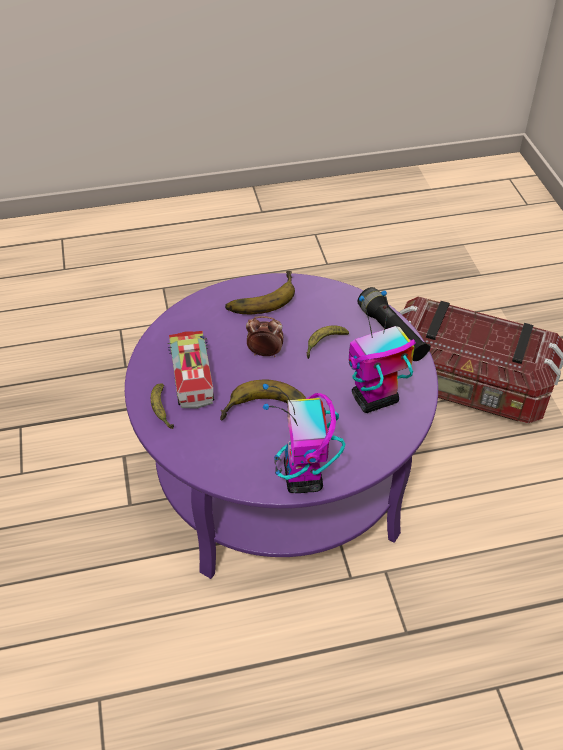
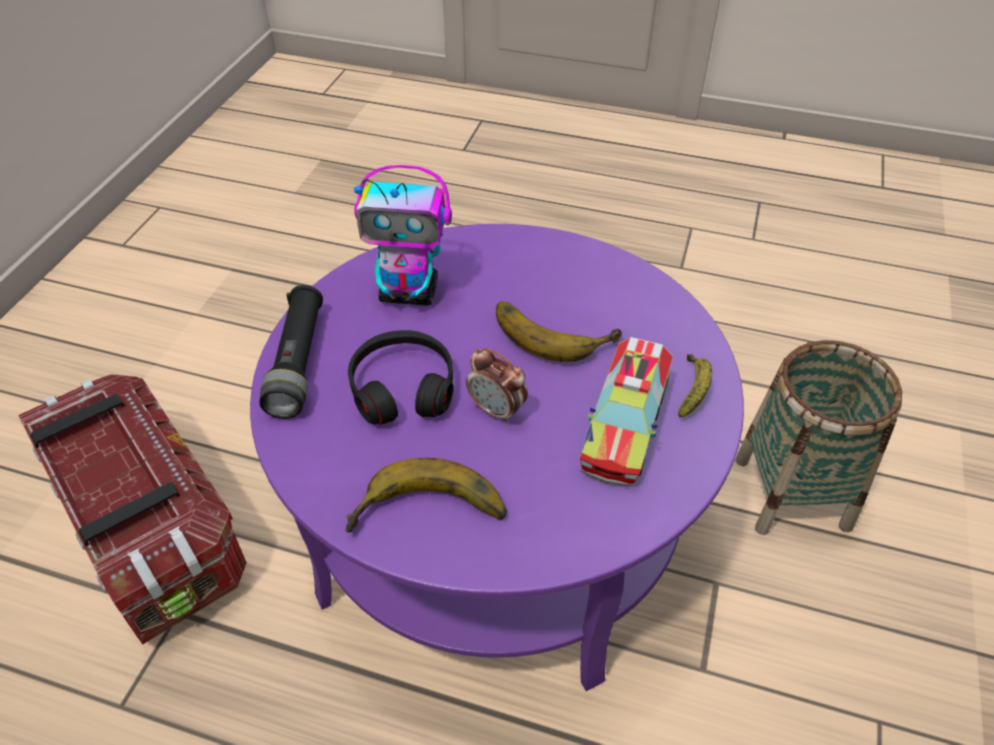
camera: 150 degrees left, 0 degrees up
toy robot [263,384,345,493] -> none
banana [307,325,349,359] -> black headphones [348,330,453,425]
none -> basket [735,340,902,535]

